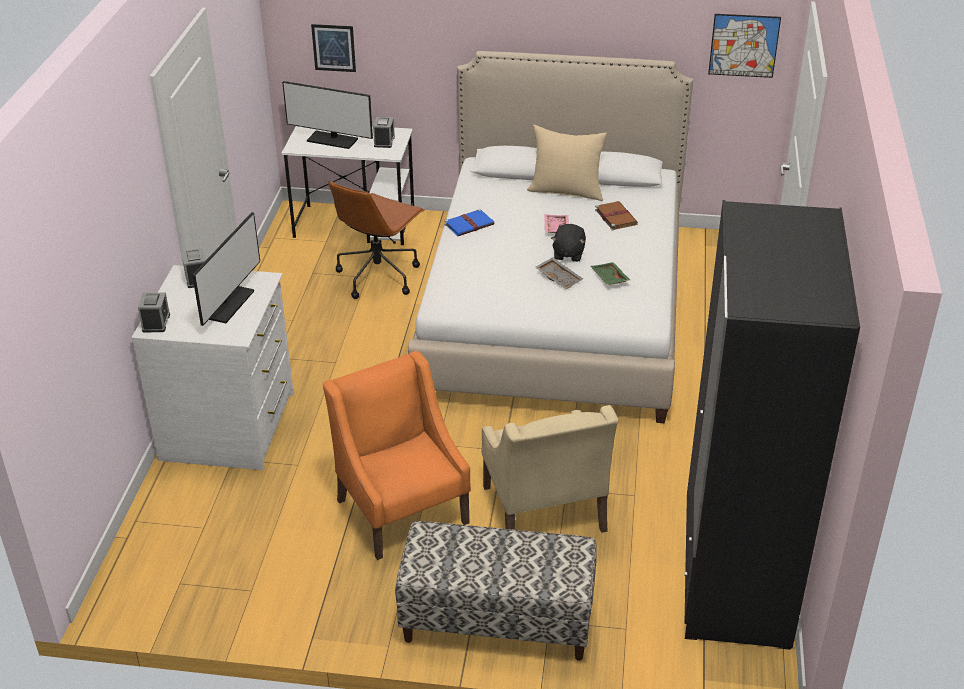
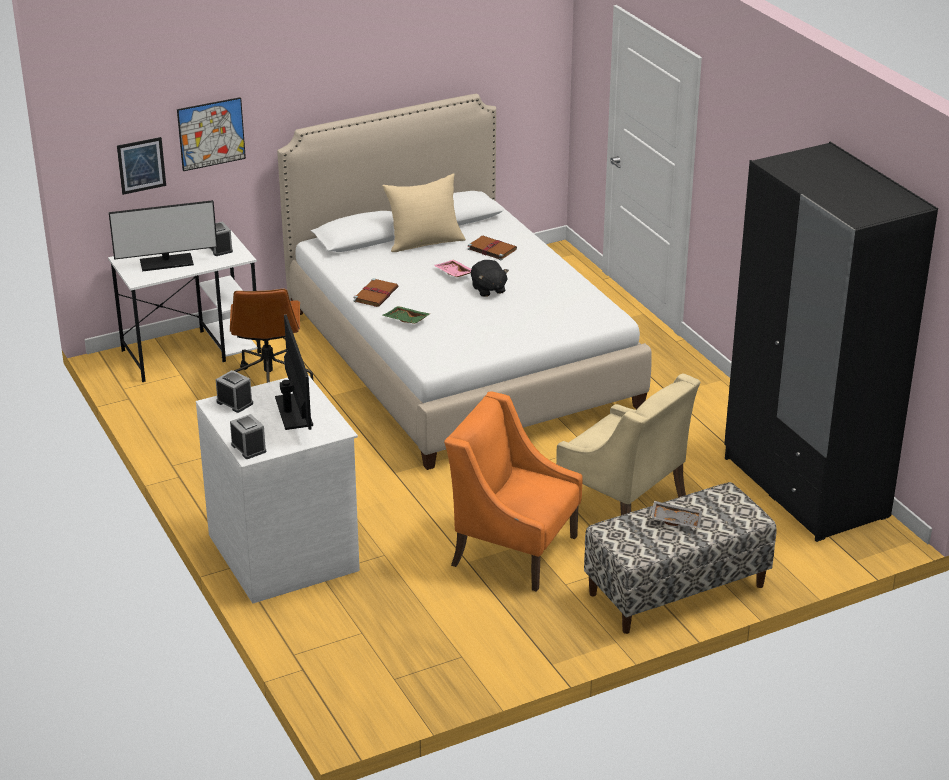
camera: 35 degrees left, 5 degrees down
blue book [444,209,494,236] -> brown book [354,278,398,307]
grey tray [535,257,583,289] -> grey tray moved to [650,501,702,529]
green tray [591,262,630,285] -> green tray moved to [383,306,430,324]
picture [708,14,781,78] -> picture moved to [177,97,246,171]

